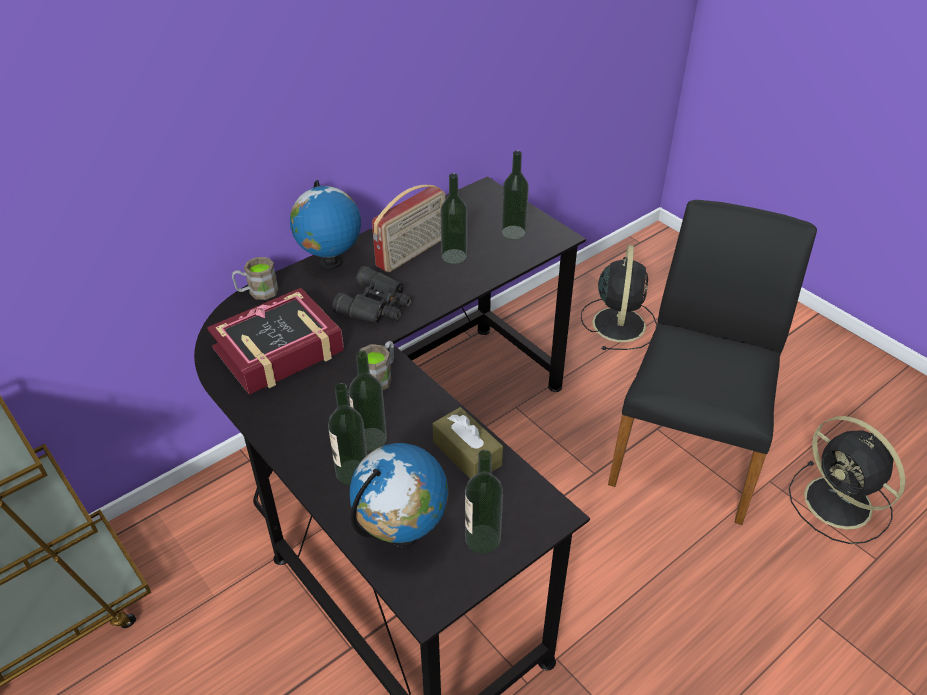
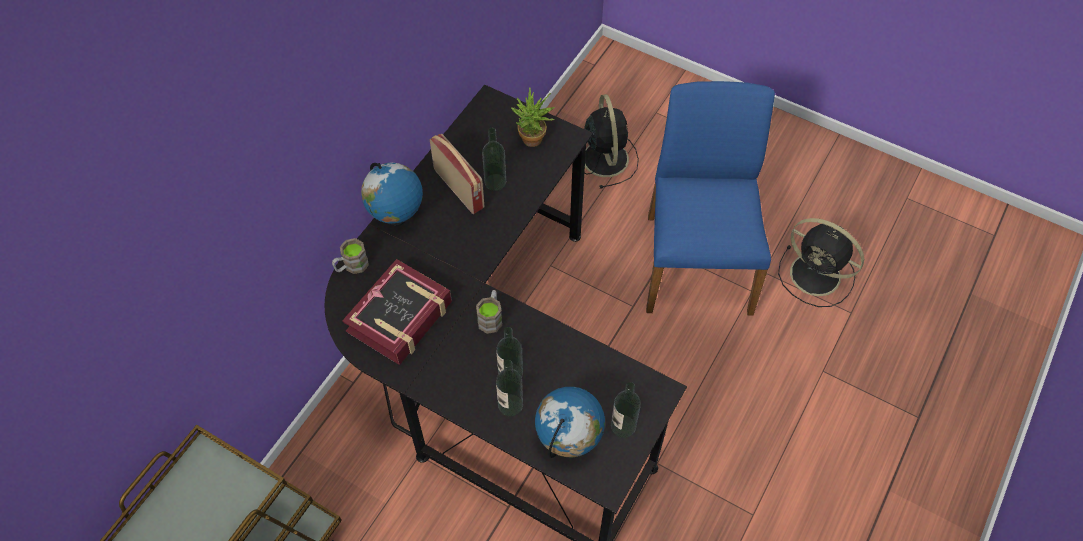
camera: 20 degrees left, 15 degrees up
black binoculars [332,266,412,323] -> none
radio [372,185,445,273] -> radio turned 60 degrees counterclockwise [430,133,485,214]
brown tissue box [433,407,503,478] -> none
bottle [501,151,529,240] -> potted plant [511,87,555,147]
black chair [608,200,817,525] -> blue chair [646,81,775,316]

